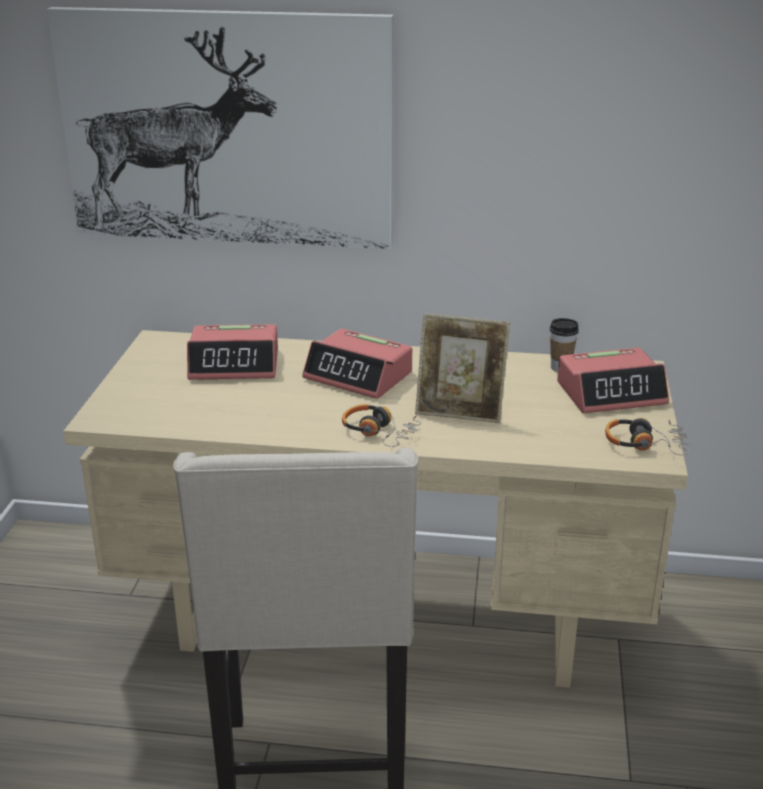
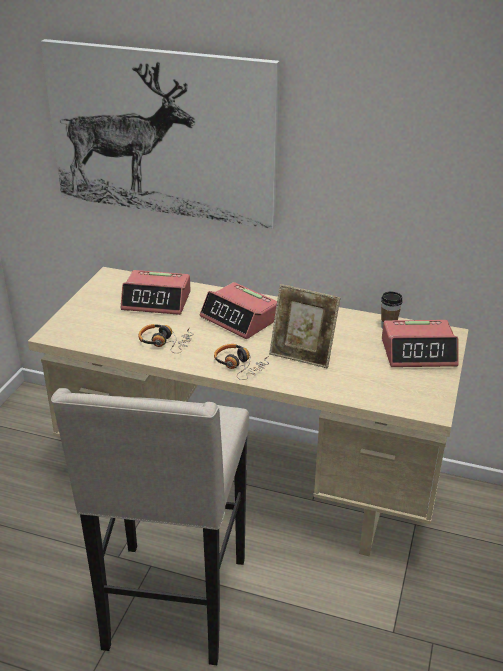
camera: 10 degrees right, 5 degrees up
headphones [605,418,690,455] -> headphones moved to [138,324,193,353]

